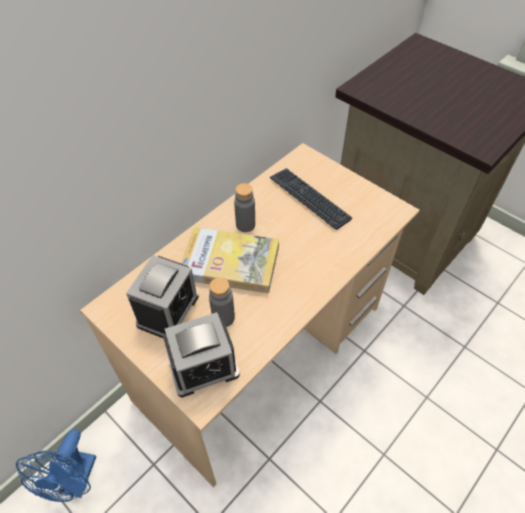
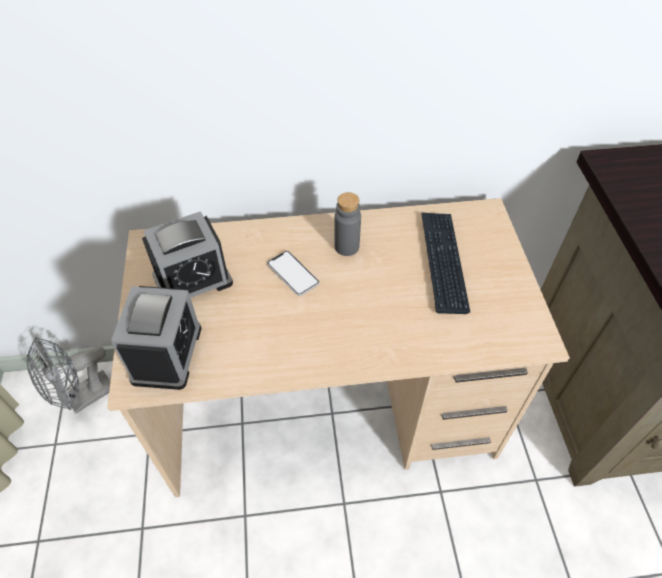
camera: 40 degrees right, 0 degrees up
blue fan [16,429,96,502] -> grey fan [27,337,110,413]
alarm clock [163,312,240,398] -> alarm clock turned 105 degrees counterclockwise [111,286,201,390]
book [181,227,279,293] -> phone [267,251,319,296]
grey bottle [209,277,235,327] -> none

